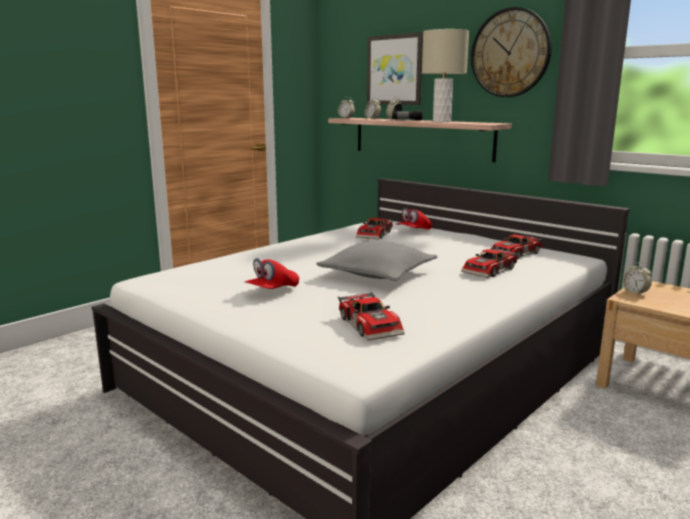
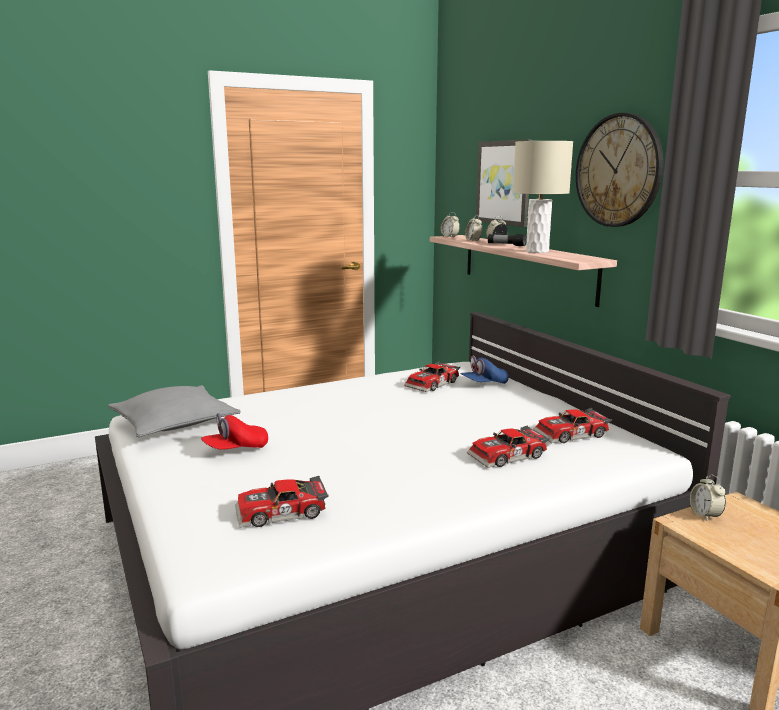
camera: 20 degrees right, 0 degrees up
grey pillow [316,241,437,281] -> grey pillow moved to [108,385,241,437]
toy car [338,292,405,340] -> toy car turned 75 degrees clockwise [235,476,329,528]
red cap [397,208,433,230] -> blue cap [460,356,509,384]

